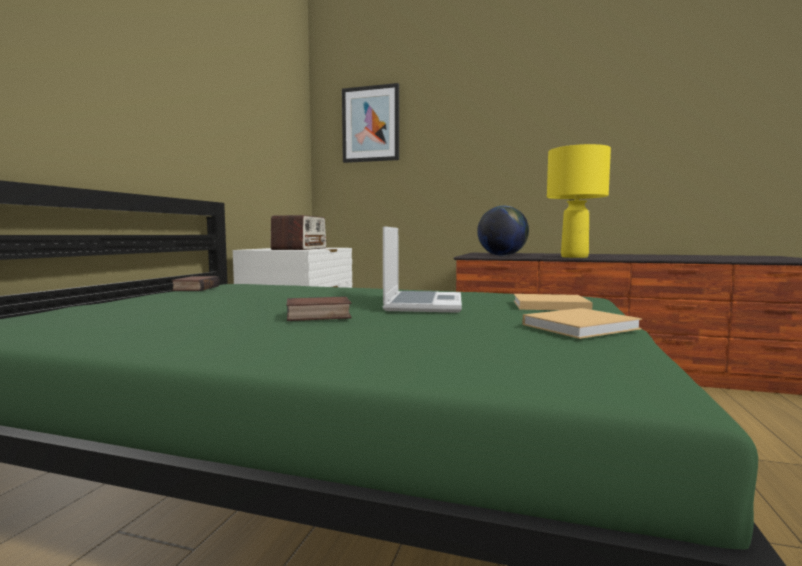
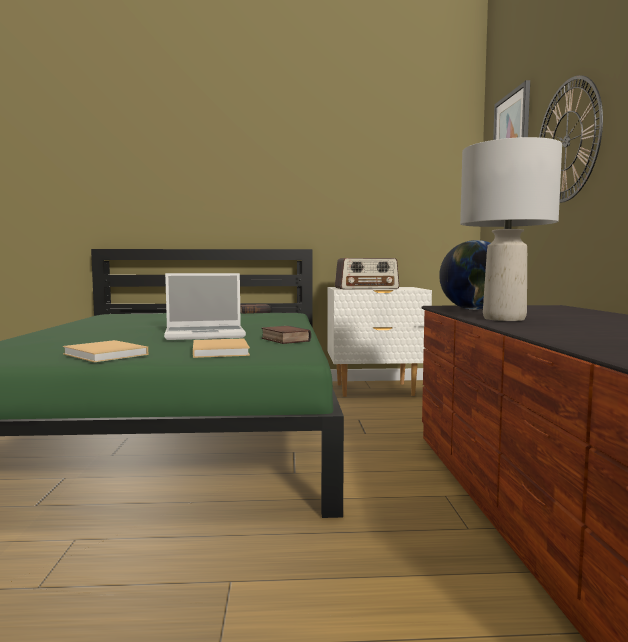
camera: 70 degrees right, 0 degrees up
book [286,296,352,321] -> book moved to [261,326,311,344]
yellow table lamp [547,144,611,258] -> grey table lamp [460,137,562,321]
none -> wall clock [539,75,603,203]

